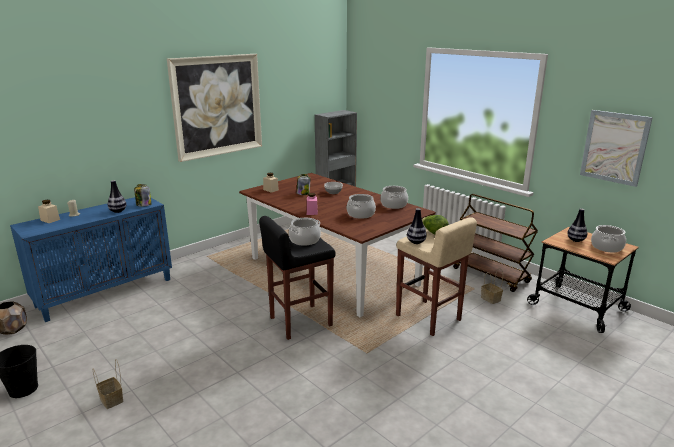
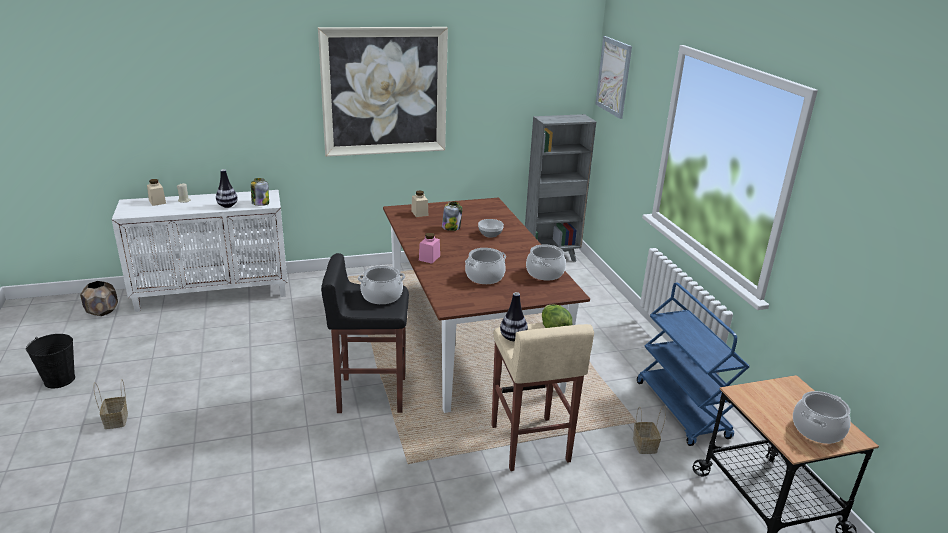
camera: 25 degrees right, 5 degrees up
blue cabinet [10,197,172,322] -> white cabinet [112,190,288,312]
brown cart [453,194,538,292] -> blue cart [637,283,749,446]
vase [567,208,587,242] -> none
picture [580,110,653,187] -> picture moved to [595,36,632,119]

